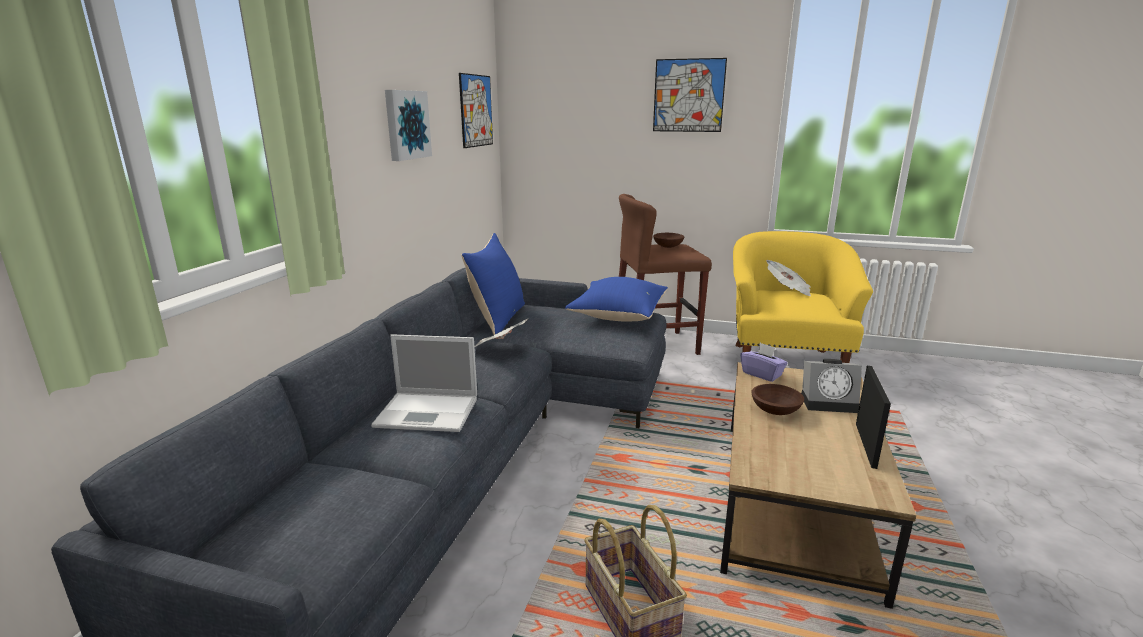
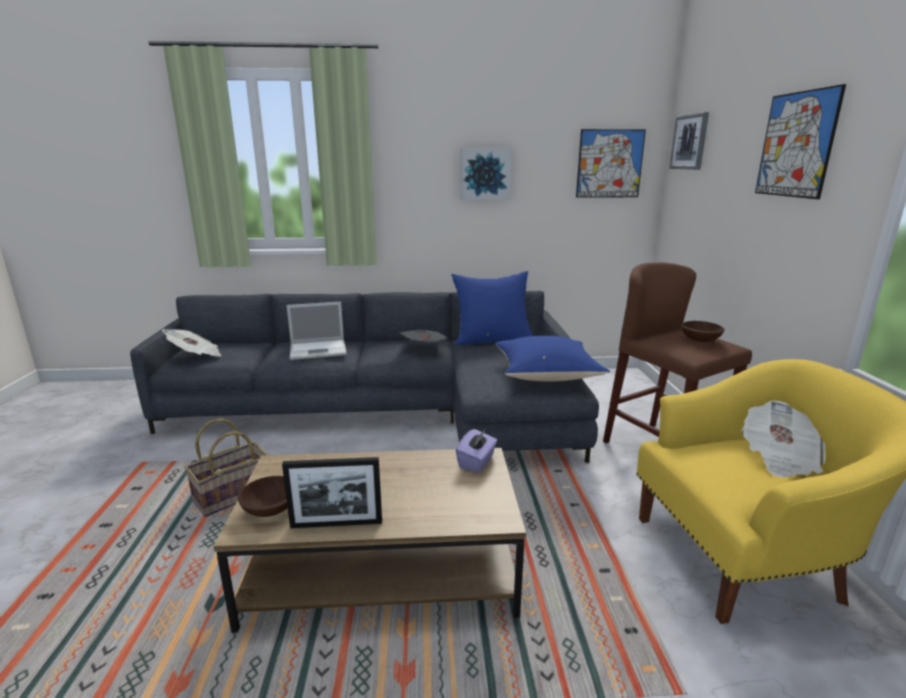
camera: 70 degrees right, 0 degrees up
laptop [371,334,477,432] -> laptop turned 90 degrees counterclockwise [287,302,347,360]
brown bowl [752,384,804,415] -> brown bowl moved to [238,476,288,517]
alarm clock [801,359,862,413] -> none
none -> newspaper [162,329,221,357]
none -> picture [669,112,709,170]

